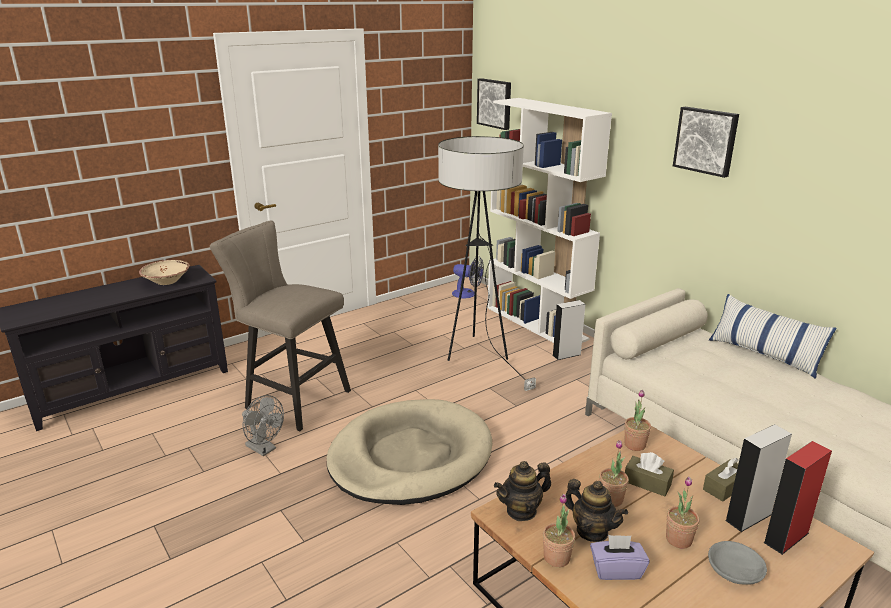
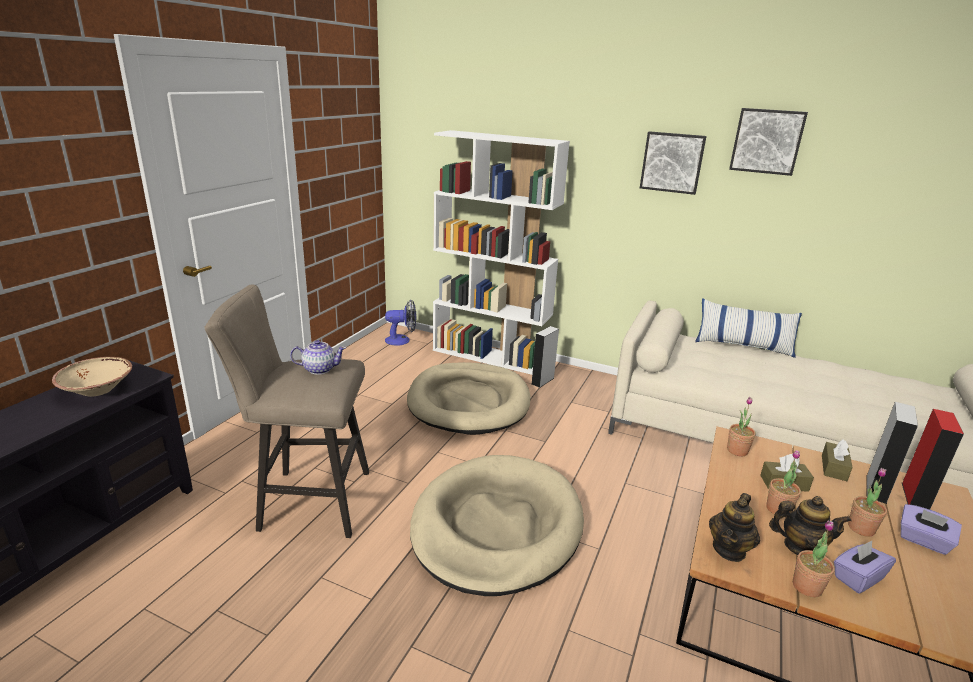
camera: 30 degrees left, 0 degrees up
grey fan [242,395,284,456] -> none
floor lamp [438,136,536,391] -> beige dog bed [407,362,531,435]
picture [477,78,511,130] -> picture moved to [729,108,808,176]
grey bowl [708,541,767,585] -> purple tissue box [901,504,962,555]
none -> teapot [290,340,346,375]

